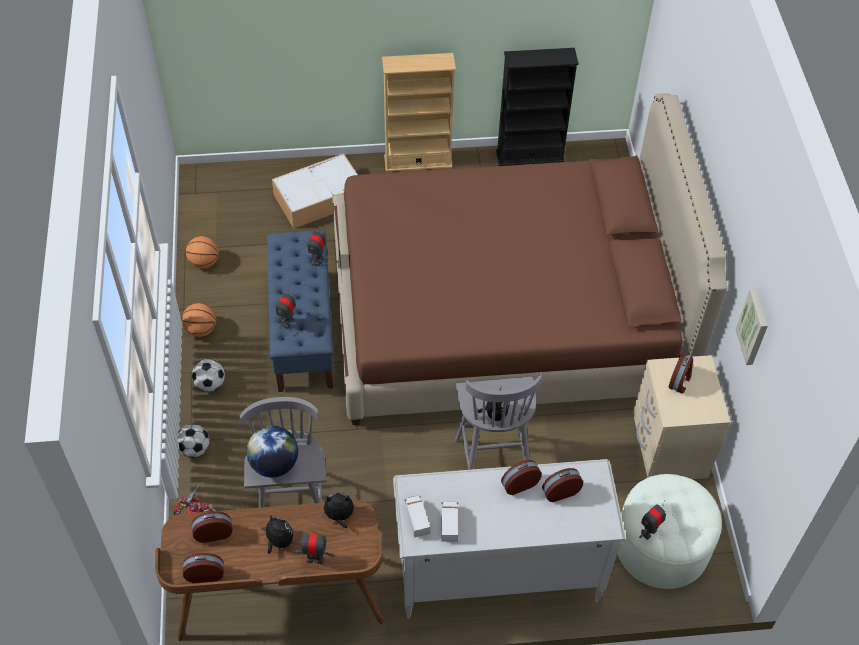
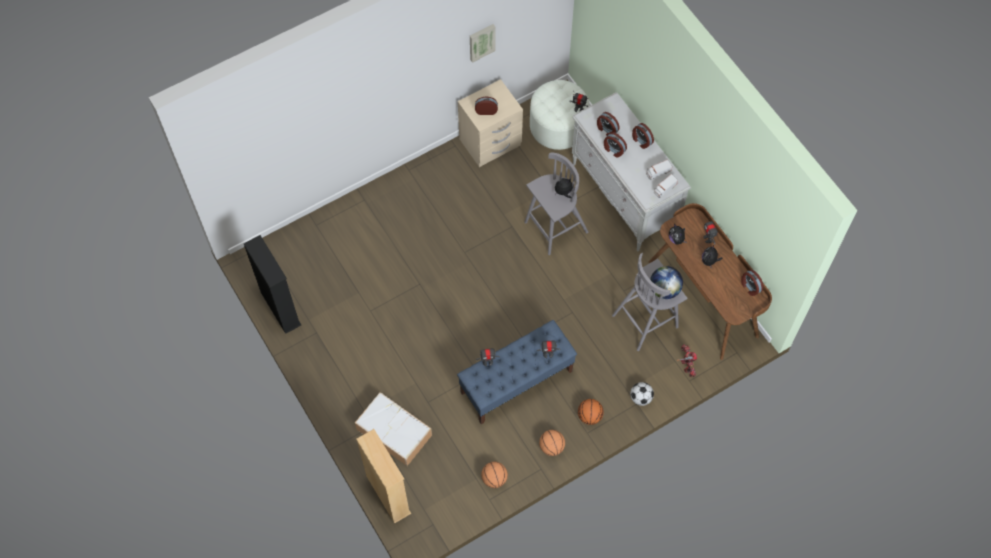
camera: 115 degrees left, 10 degrees up
alarm clock [191,511,233,543] -> alarm clock moved to [632,123,654,149]
football [192,359,225,392] -> basketball [578,399,604,425]
brown bed [332,93,727,425] -> none
beige bookcase [382,53,456,172] -> beige bookcase moved to [356,429,411,524]

